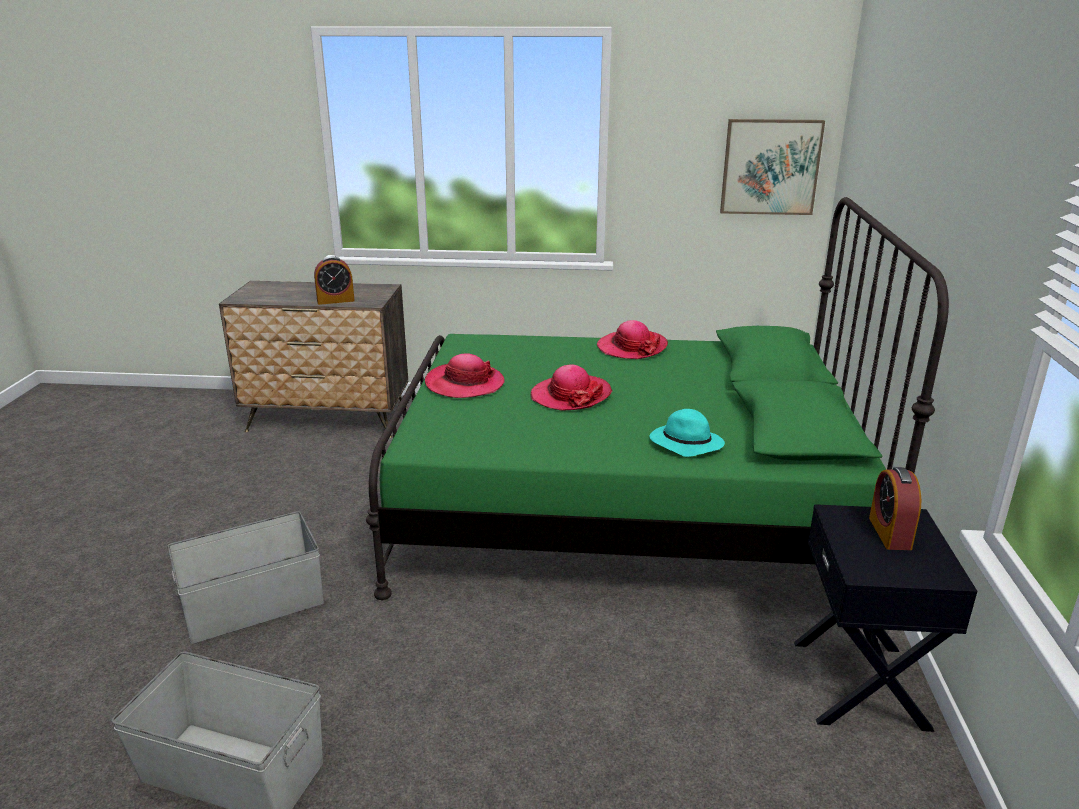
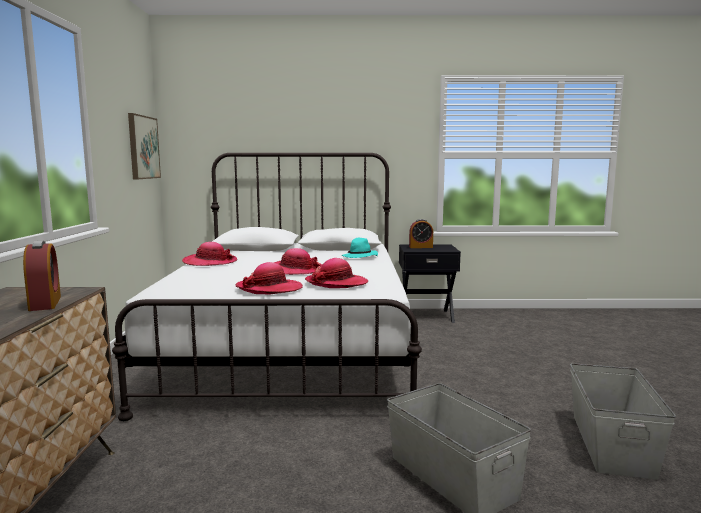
camera: 95 degrees left, 15 degrees down
green bed [366,197,949,600] -> white bed [112,153,422,421]
none -> hat [305,258,368,288]

